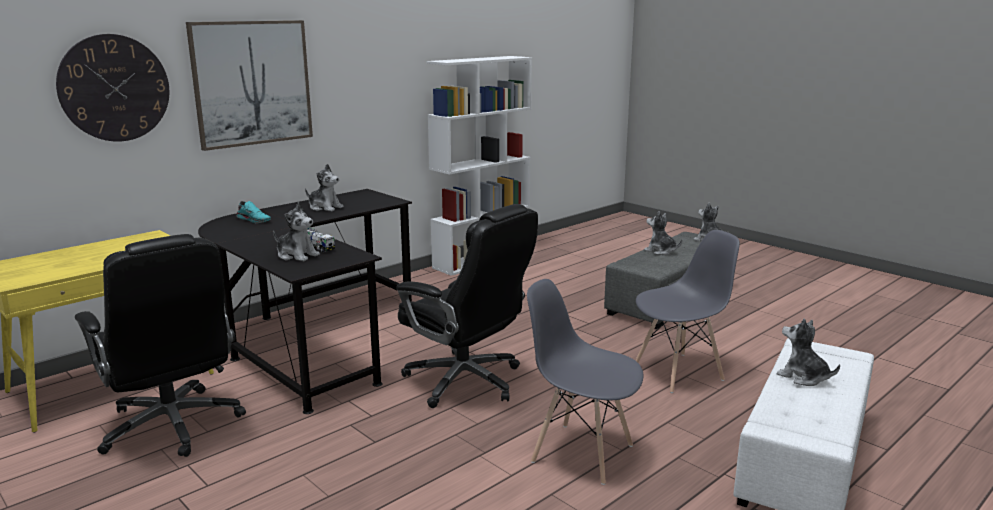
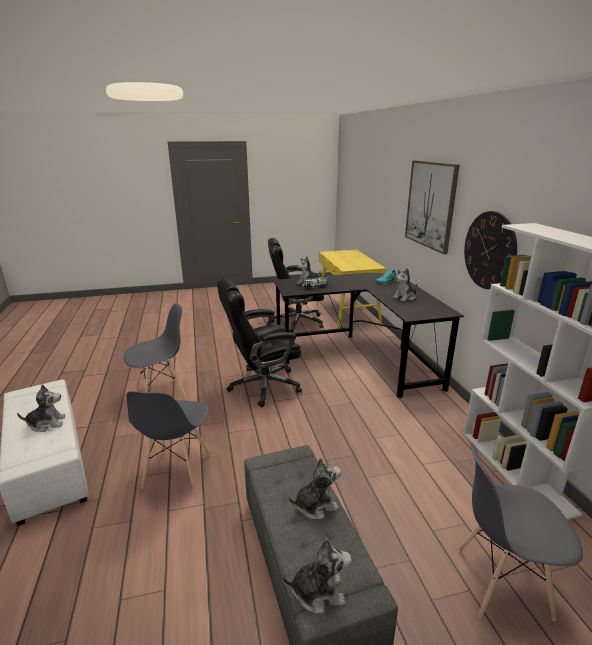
camera: 120 degrees right, 5 degrees up
wall clock [56,34,169,142] -> wall clock moved to [464,211,517,289]
none -> grey chair [457,443,583,621]

